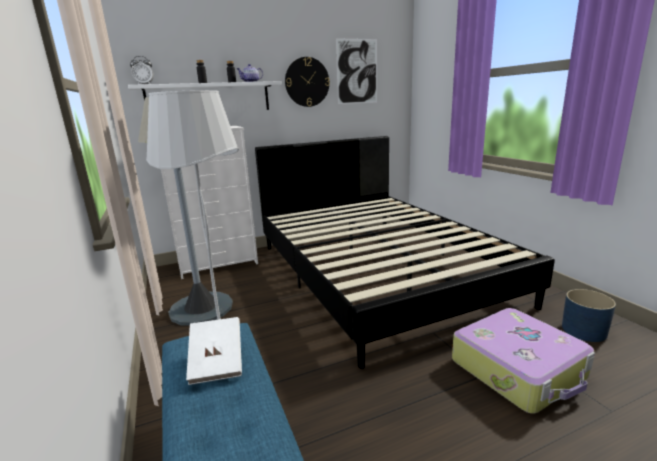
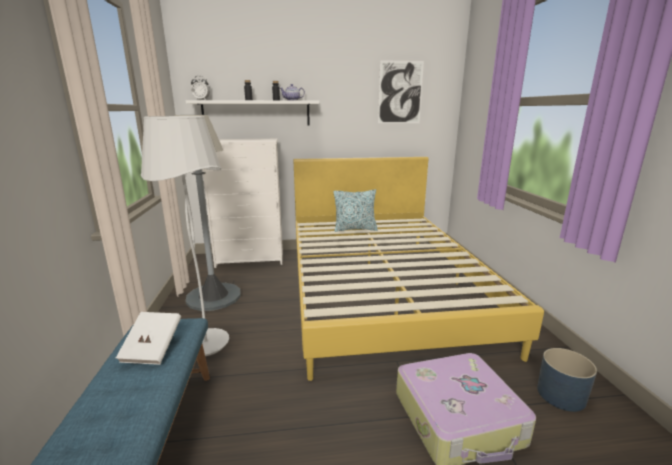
camera: 15 degrees right, 0 degrees up
black bed [255,136,555,369] -> yellow bed [293,157,544,381]
wall clock [285,57,330,107] -> none
none -> pillow [333,189,378,232]

